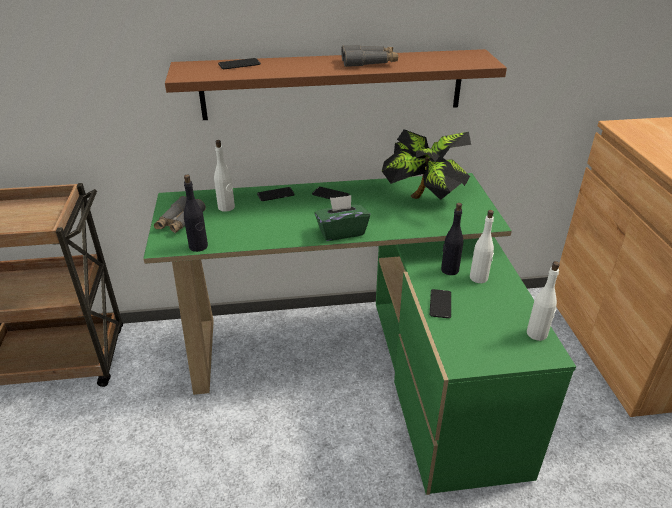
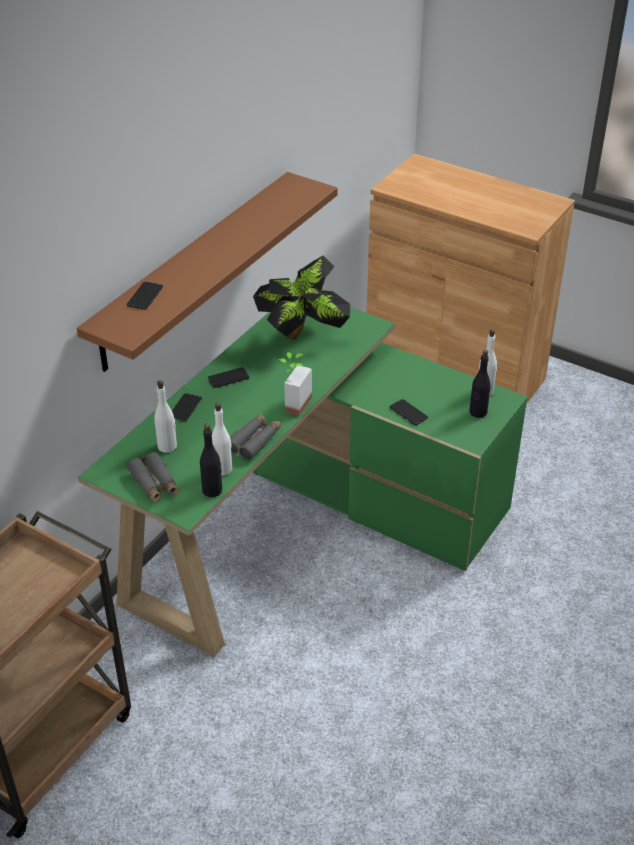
camera: 50 degrees left, 5 degrees up
green tissue box [314,195,370,241] -> potted plant [278,352,312,416]
grey binoculars [341,45,398,67] -> grey binoculars moved to [230,413,281,460]
black bottle [441,203,463,275] -> black bottle moved to [469,350,491,418]
white bottle [470,210,494,283] -> white bottle moved to [212,403,232,476]

